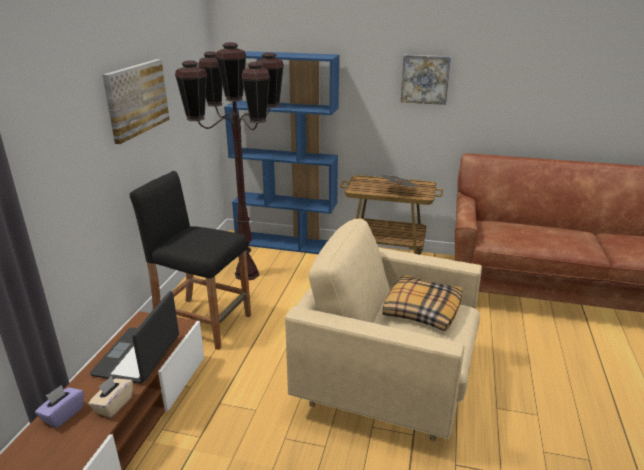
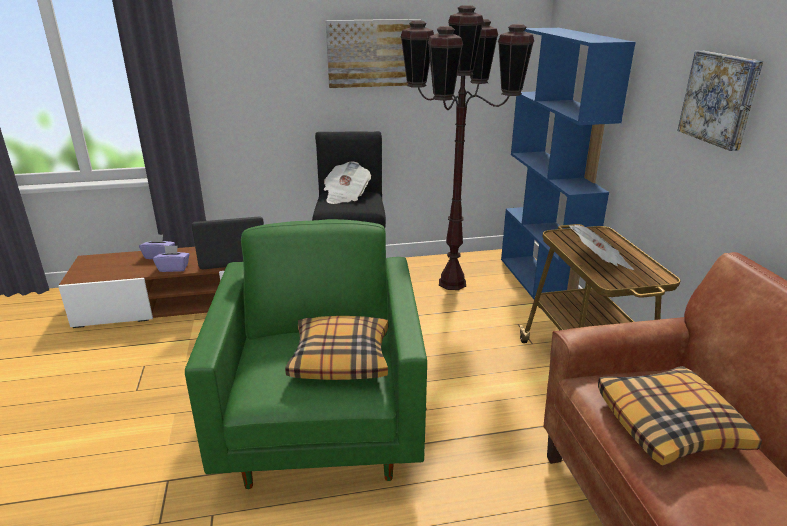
camera: 65 degrees right, 0 degrees up
beige tissue box [88,376,133,418] -> purple tissue box [153,246,190,272]
beige armchair [285,219,482,441] -> green armchair [185,219,427,489]
none -> newspaper [324,161,371,204]
none -> pillow [598,366,762,466]

